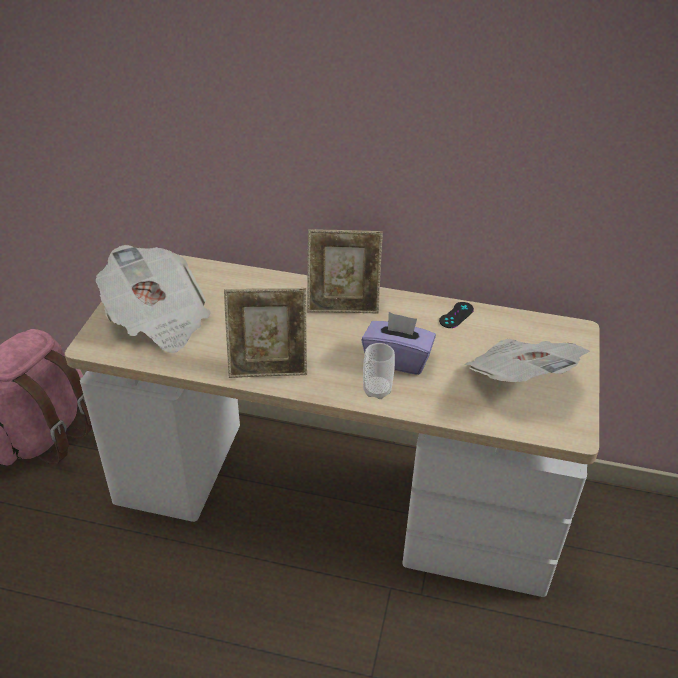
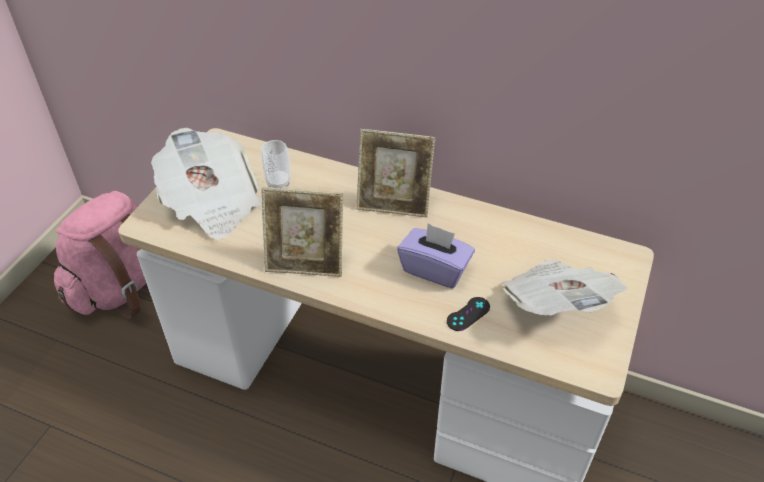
camera: 10 degrees right, 5 degrees up
cup [363,343,395,399] -> cup moved to [261,140,291,188]
black game controller [439,302,474,328] -> black game controller moved to [447,297,490,331]

